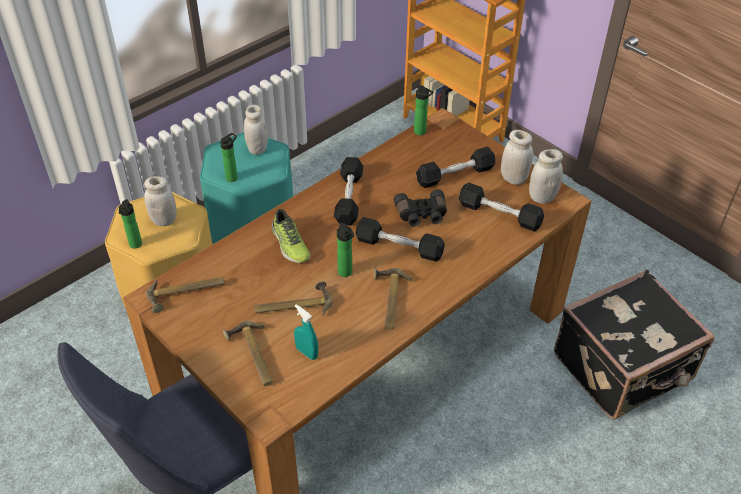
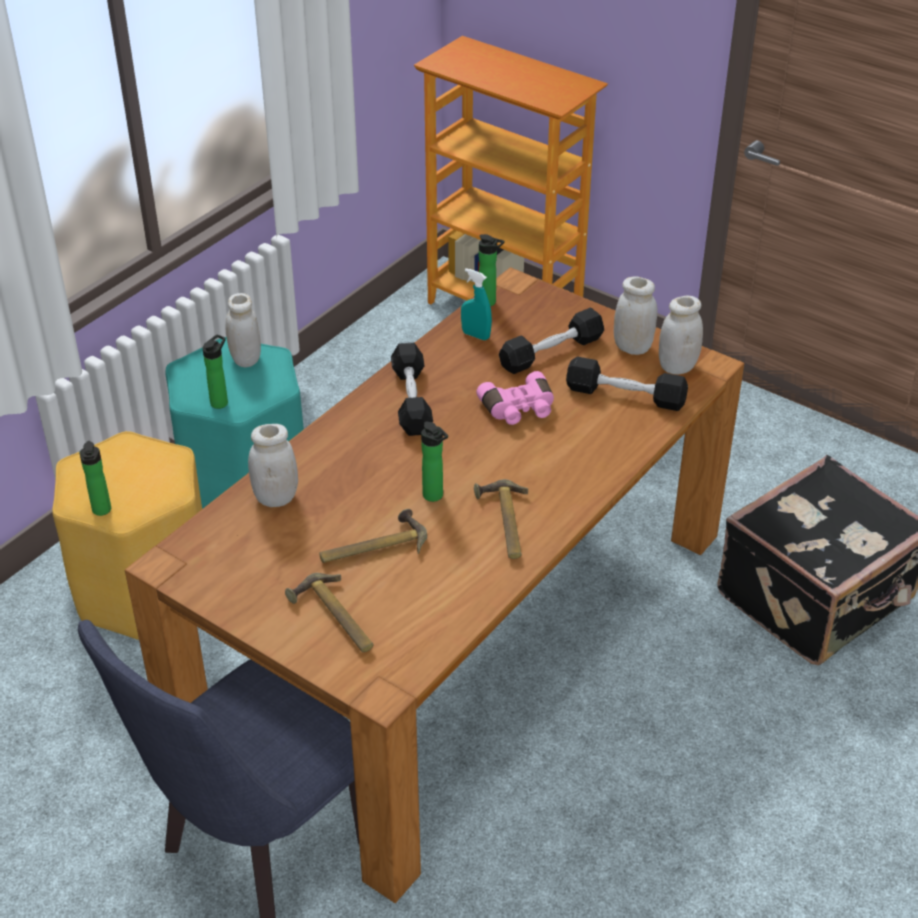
camera: 10 degrees left, 5 degrees down
white jar [144,176,177,226] -> white jar moved to [248,424,298,507]
hammer [146,276,224,313] -> none
shoe [272,209,311,263] -> none
turquoise spray bottle [294,304,318,360] -> turquoise spray bottle moved to [461,268,492,340]
black dumbbell [356,217,445,261] -> none
black binoculars [394,189,447,227] -> pink binoculars [476,371,554,425]

